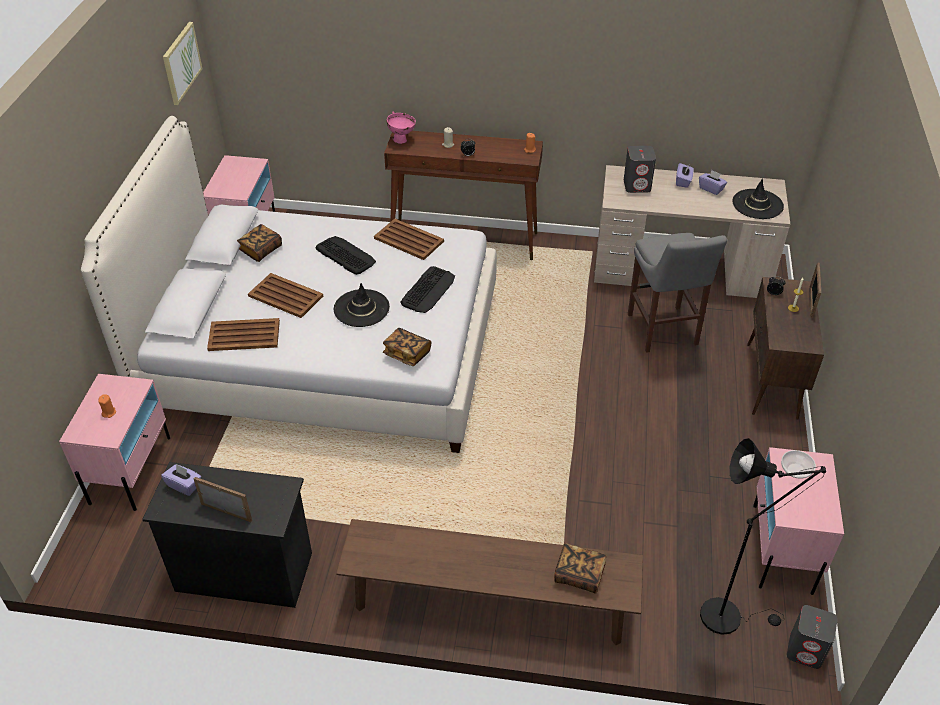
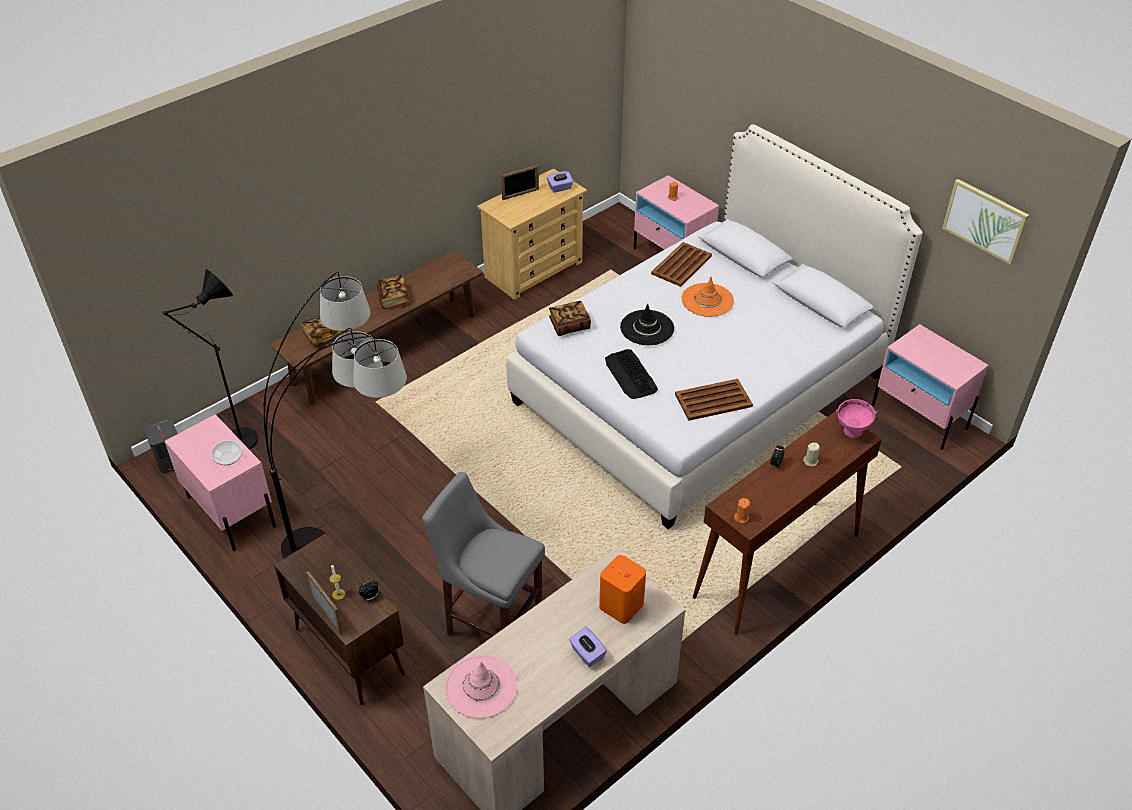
camera: 130 degrees right, 0 degrees up
black dresser [142,462,312,608] -> beige dresser [477,169,587,300]
book [237,224,282,262] -> book moved to [377,275,409,309]
brown tray [248,273,323,318] -> orange hat [681,277,734,317]
keyboard [316,236,376,275] -> none
grey speaker [624,146,656,193] -> orange speaker [599,555,646,624]
purple tissue box [699,170,727,195] -> none
black hat [732,178,784,219] -> pink hat [445,655,517,718]
none -> floor lamp [263,272,407,559]

